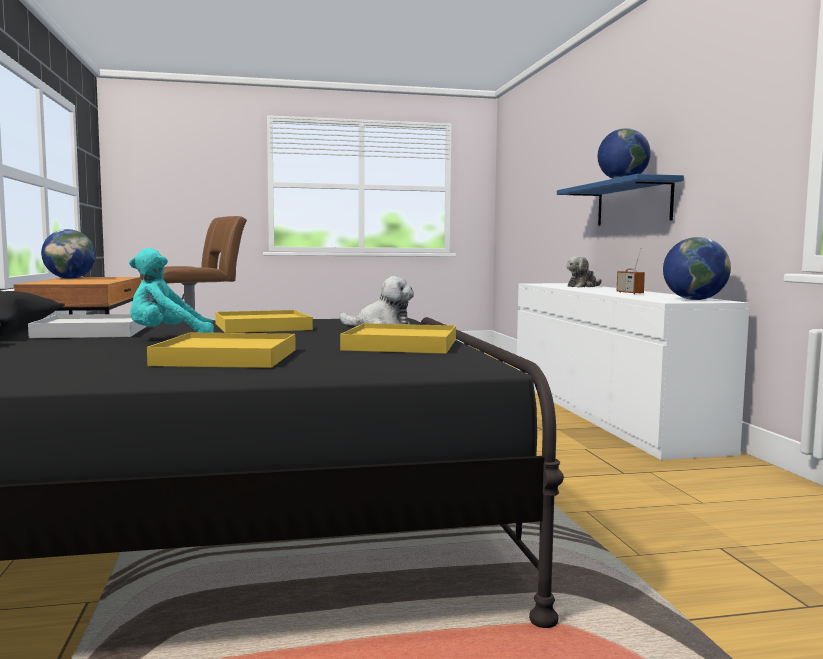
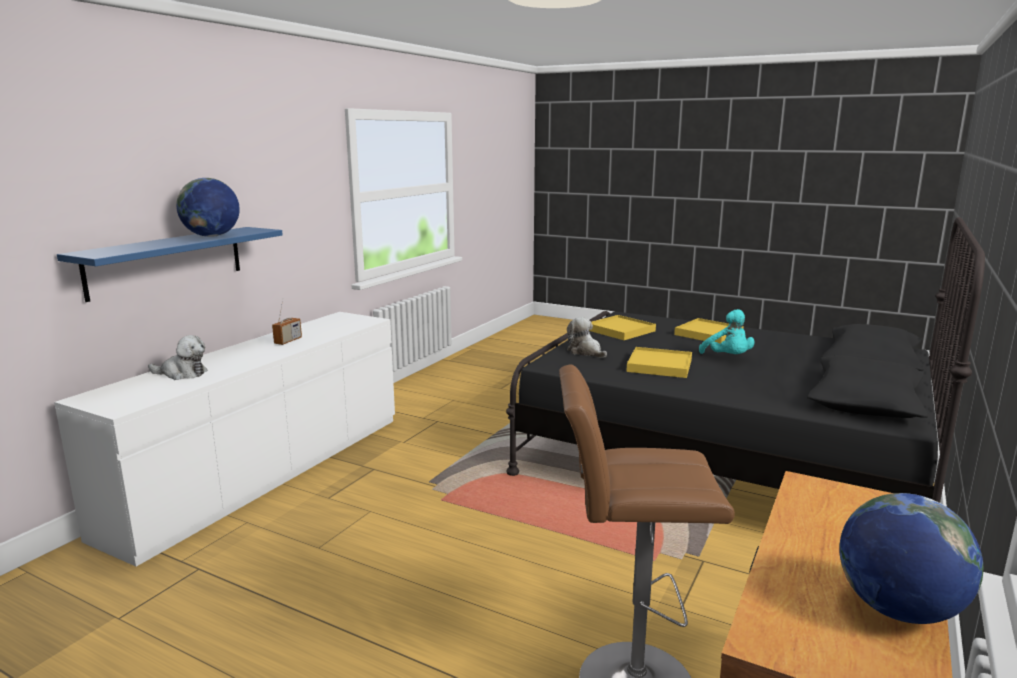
camera: 140 degrees left, 10 degrees up
white tray [28,314,147,338] -> none
turquoise plush toy [129,248,214,333] -> turquoise plush toy turned 45 degrees clockwise [699,309,755,354]
globe [663,237,731,300] -> none

